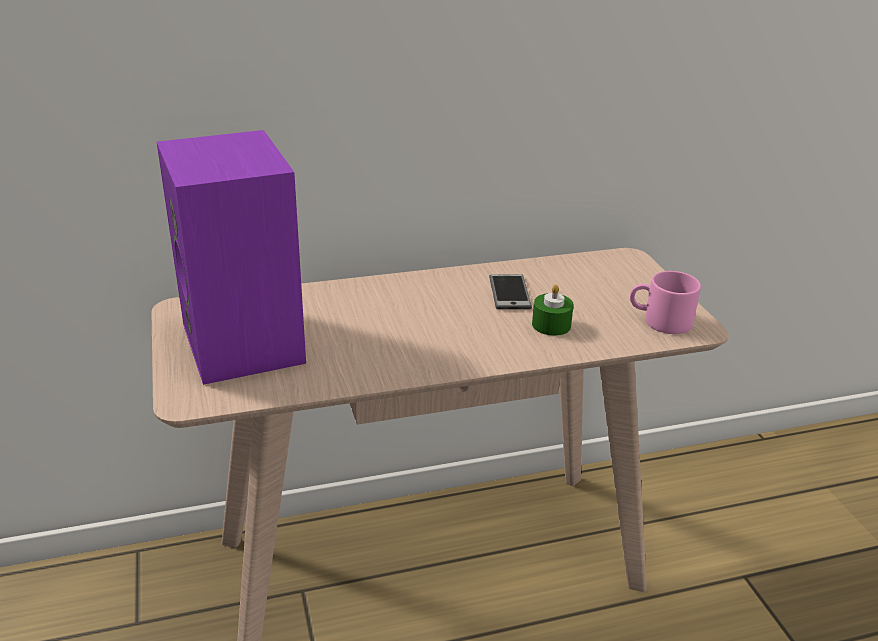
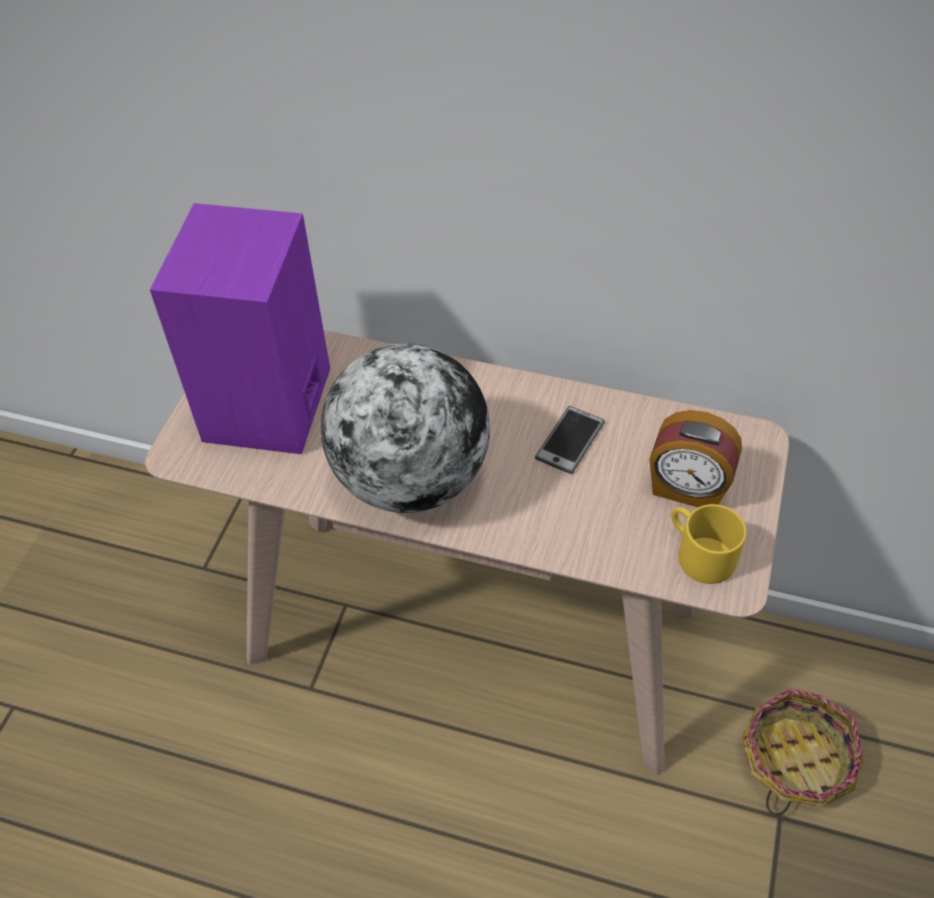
camera: 35 degrees right, 20 degrees up
green candle [532,284,574,336] -> none
pink mug [630,271,701,334] -> yellow mug [671,504,747,584]
none -> globe [321,343,490,513]
none -> alarm clock [649,410,742,507]
none -> basket [742,688,863,816]

